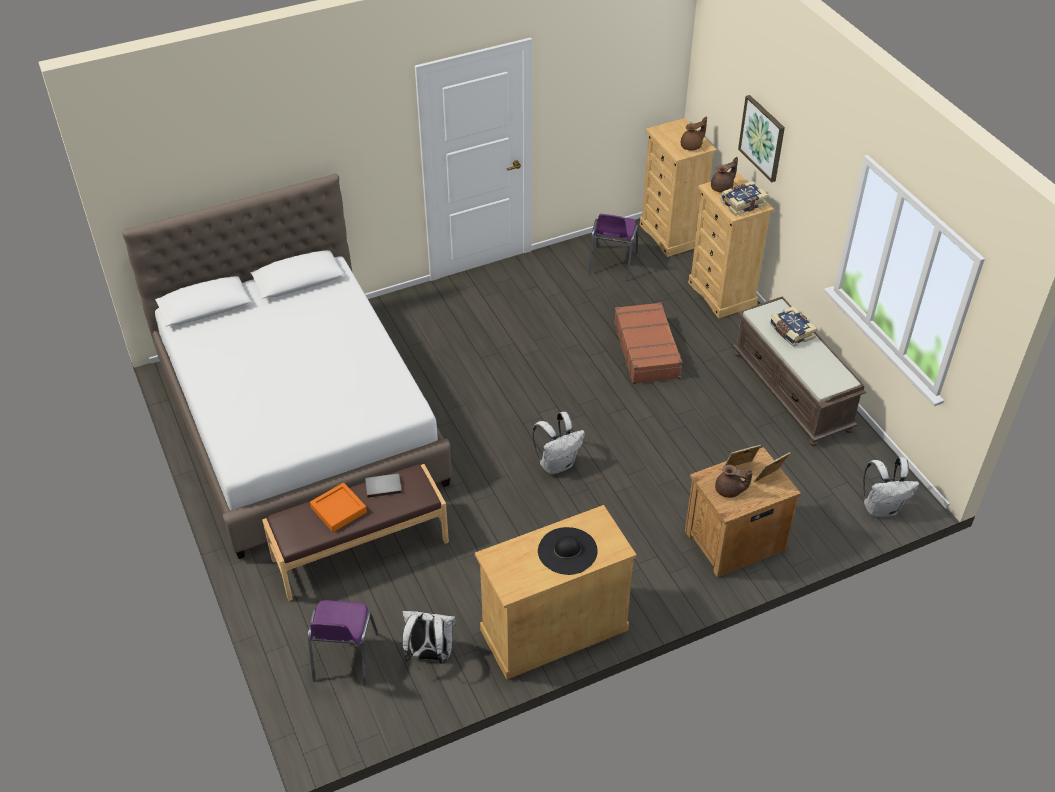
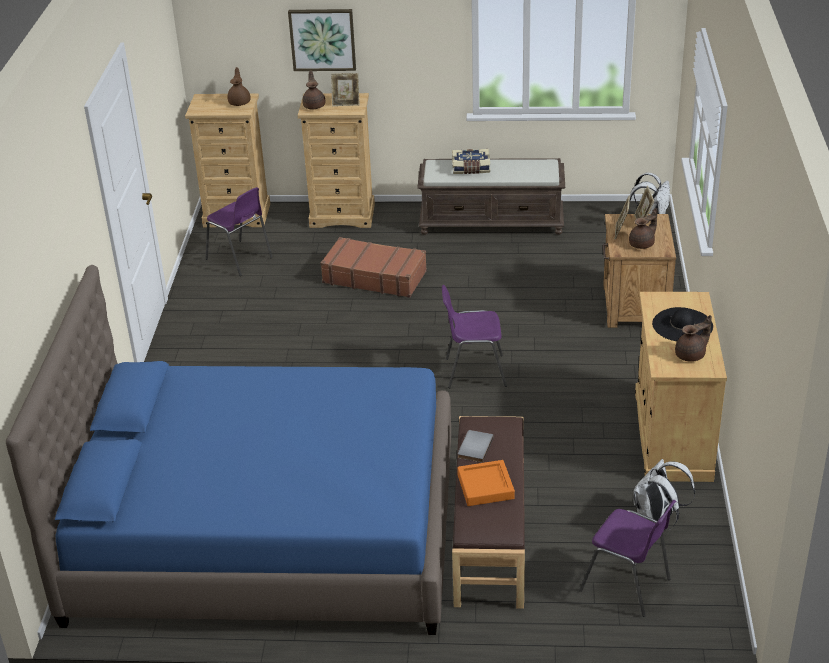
camera: 60 degrees left, 10 degrees down
white bed [122,174,452,559] -> blue bed [6,265,451,635]
white backpack [532,412,585,475] -> purple chair [442,285,507,388]
book [721,181,768,216] -> picture frame [331,73,360,106]
none -> brown teapot [675,315,712,362]

